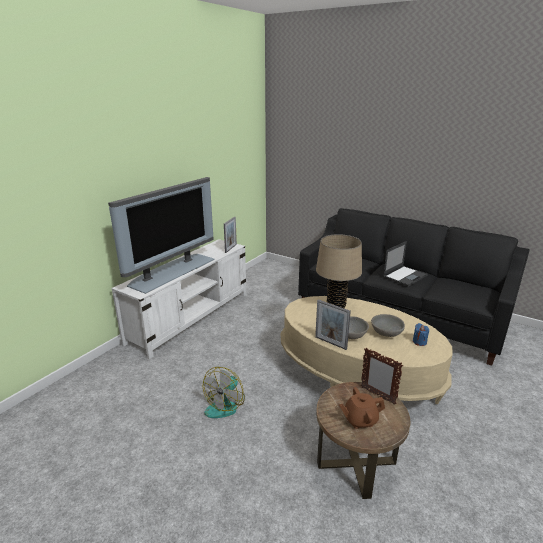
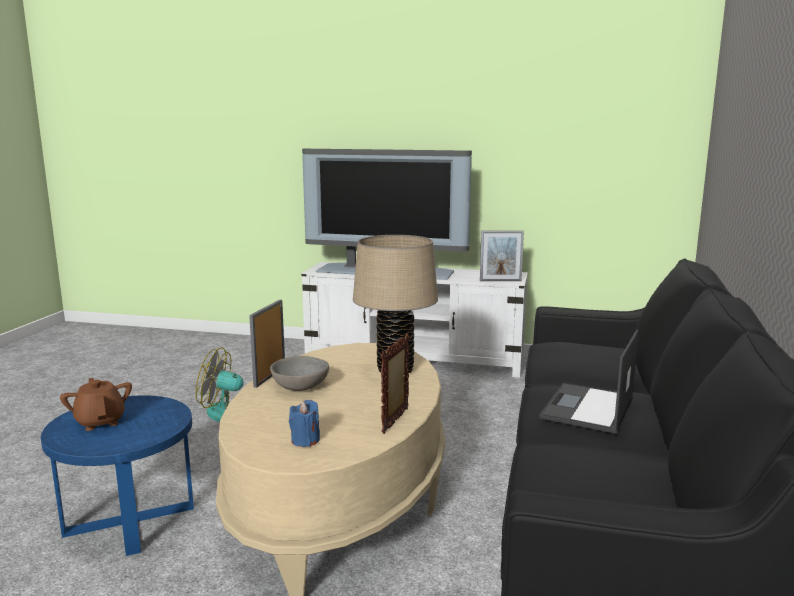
camera: 70 degrees right, 10 degrees down
brown side table [316,382,410,499] -> blue side table [41,395,194,556]
picture frame [361,348,403,404] -> picture frame moved to [381,333,409,434]
grey bowl [371,314,405,337] -> none
laptop [383,241,428,287] -> laptop turned 90 degrees clockwise [539,330,638,434]

